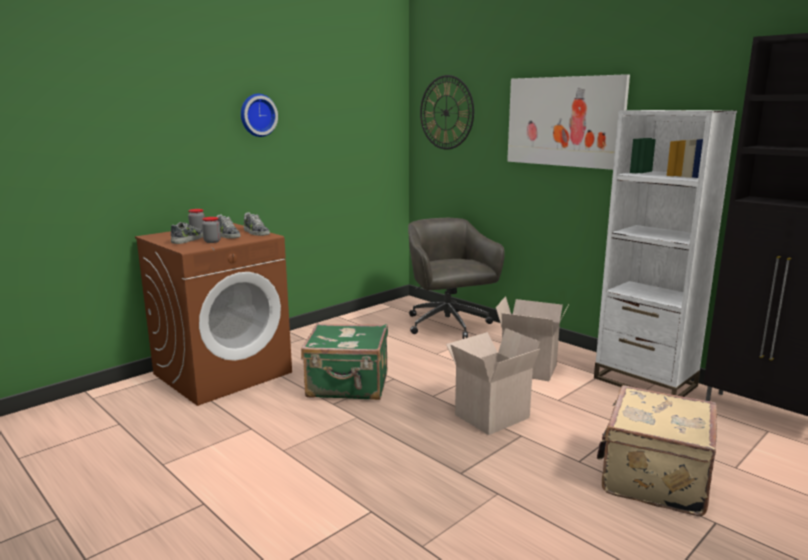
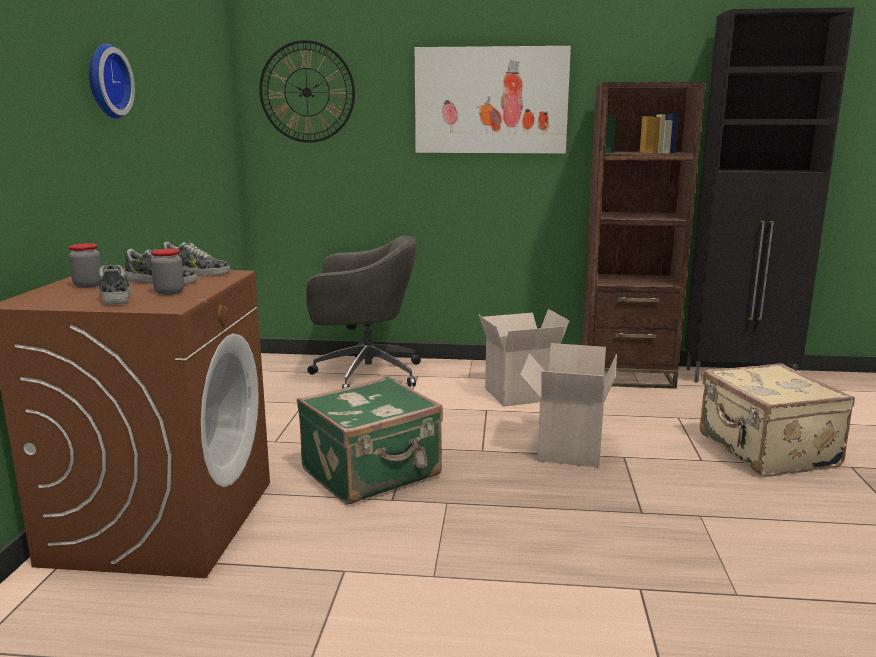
camera: 40 degrees left, 0 degrees up
grey office chair [408,218,505,339] -> grey office chair turned 150 degrees clockwise [306,235,421,388]
white bookcase [594,110,737,397] -> brown bookcase [581,82,706,389]

